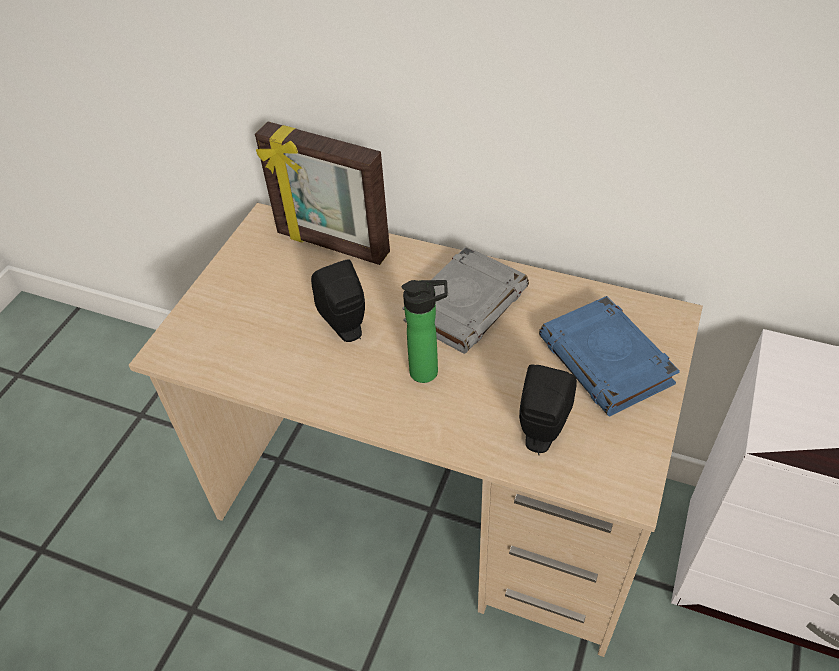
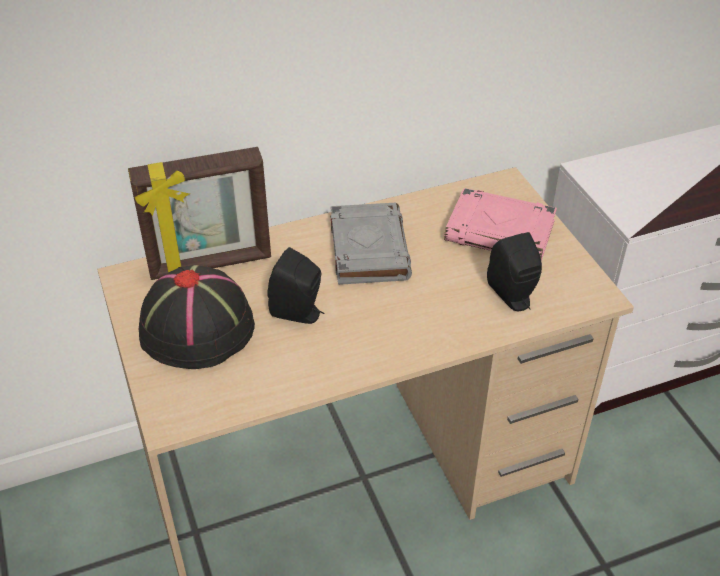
camera: 45 degrees left, 5 degrees down
bottle [402,280,447,383] -> none
blue book [539,296,680,416] -> pink book [444,188,557,261]
none -> black hat [139,265,255,369]

